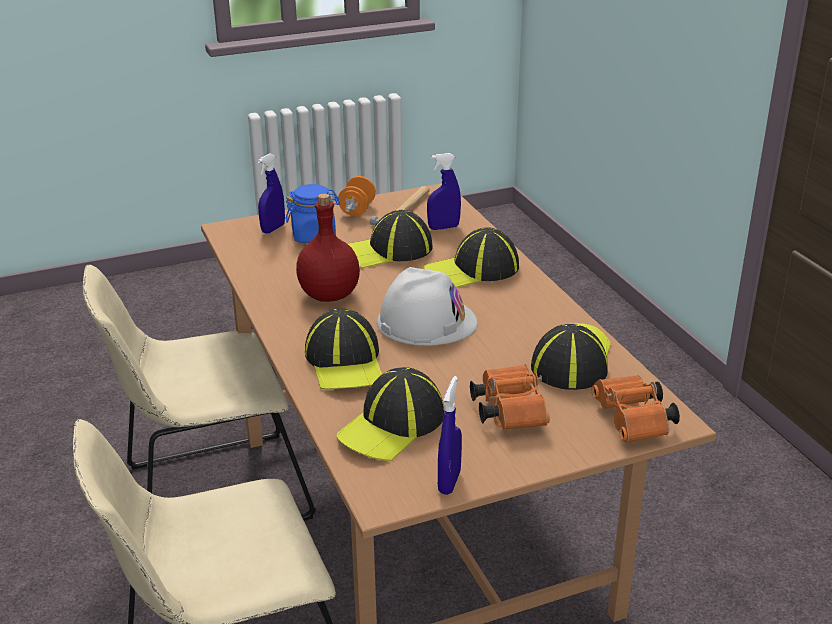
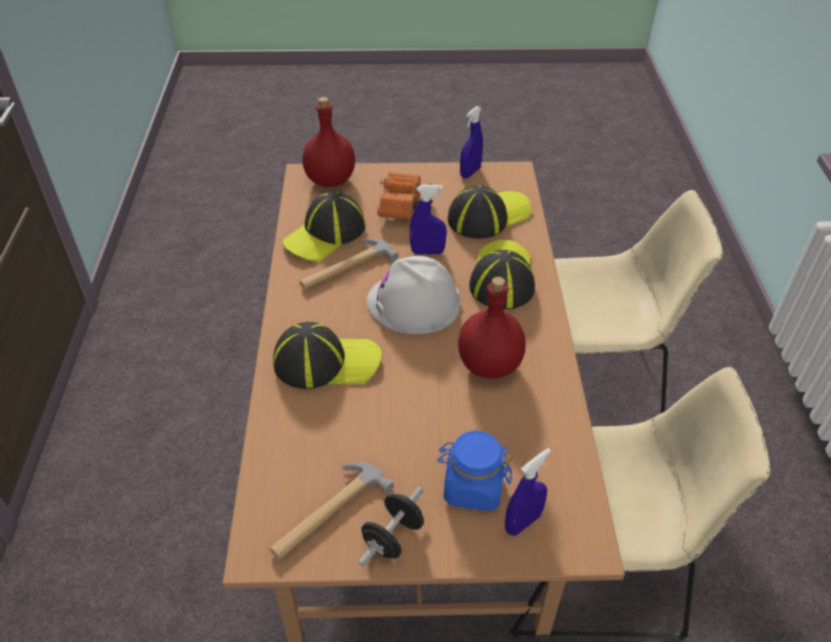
camera: 160 degrees left, 15 degrees up
orange dumbbell [338,176,376,216] -> black dumbbell [359,487,424,566]
cap [348,210,433,268] -> none
blue spray bottle [427,153,461,230] -> blue spray bottle moved to [410,185,447,255]
orange binoculars [591,375,680,443] -> red bottle [302,97,355,187]
none -> hammer [299,239,399,289]

